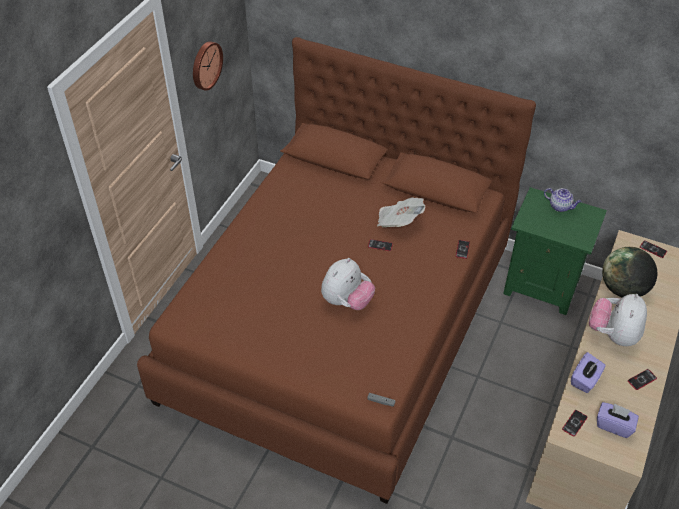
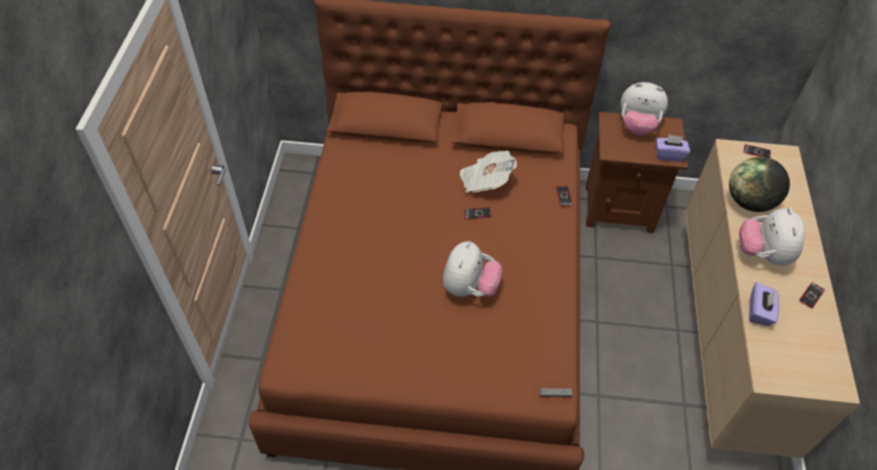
camera: 20 degrees left, 5 degrees up
wall clock [193,41,223,91] -> none
green nightstand [503,187,607,315] -> brown nightstand [586,112,688,233]
teapot [544,188,582,212] -> plush toy [621,82,668,135]
phone [562,410,588,437] -> none
purple tissue box [597,402,639,438] -> purple tissue box moved to [656,135,690,162]

